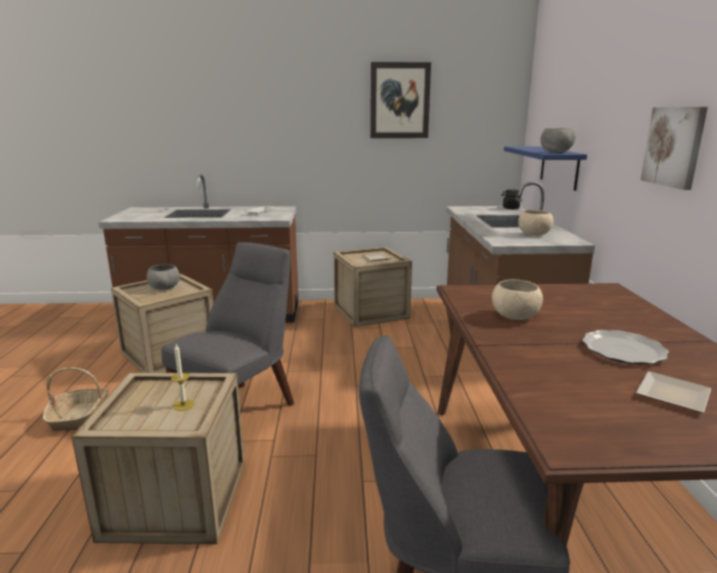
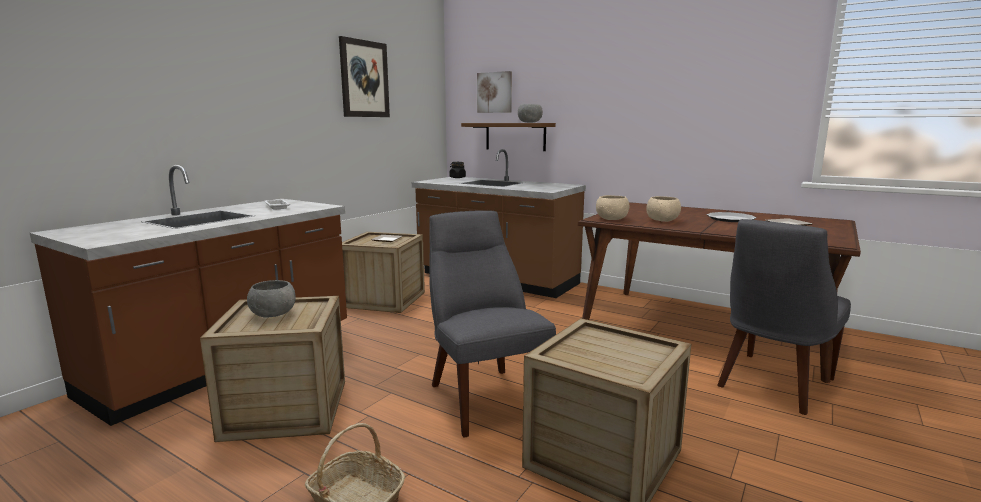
camera: 55 degrees left, 5 degrees down
candle [171,344,195,411] -> none
blue shelf [504,146,587,191] -> brown shelf [461,123,556,151]
beige bowl [518,210,553,235] -> beige bowl moved to [596,195,630,220]
picture [641,107,708,190] -> picture moved to [477,71,512,113]

